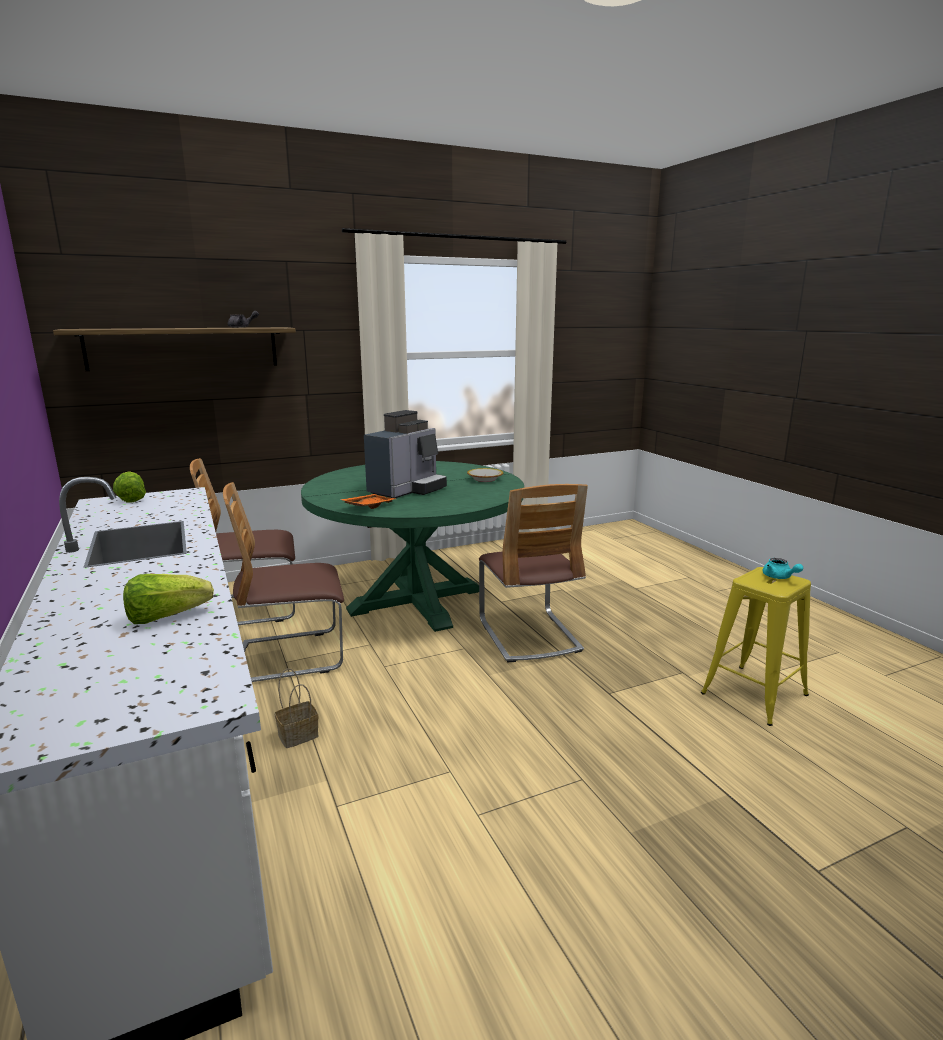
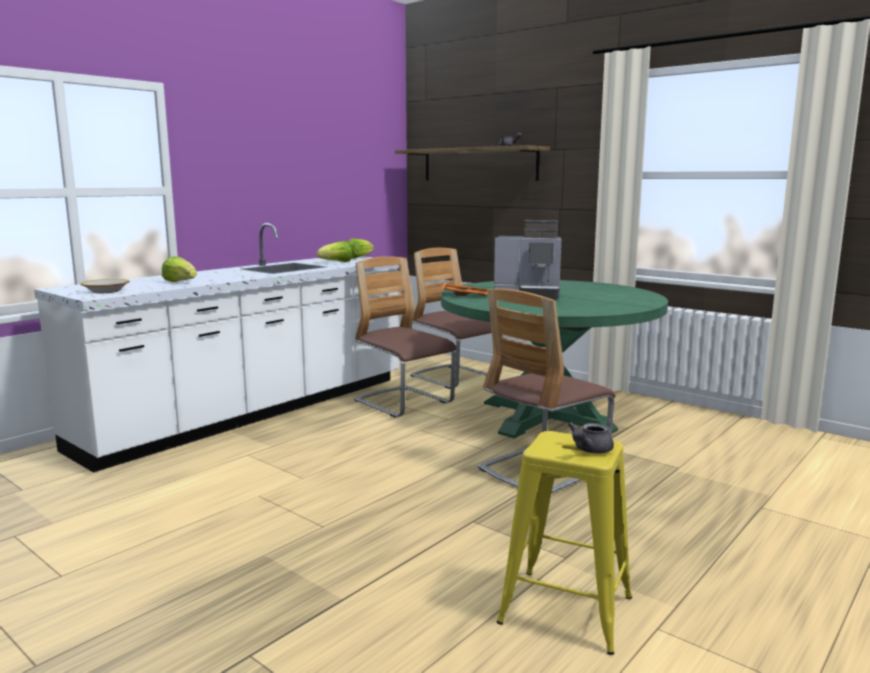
camera: 65 degrees right, 5 degrees down
basket [275,668,318,748] -> none
bowl [467,468,503,482] -> bowl moved to [80,279,130,293]
turquoise teapot [763,558,803,579] -> grey teapot [568,422,614,453]
none -> lettuce [317,241,352,262]

